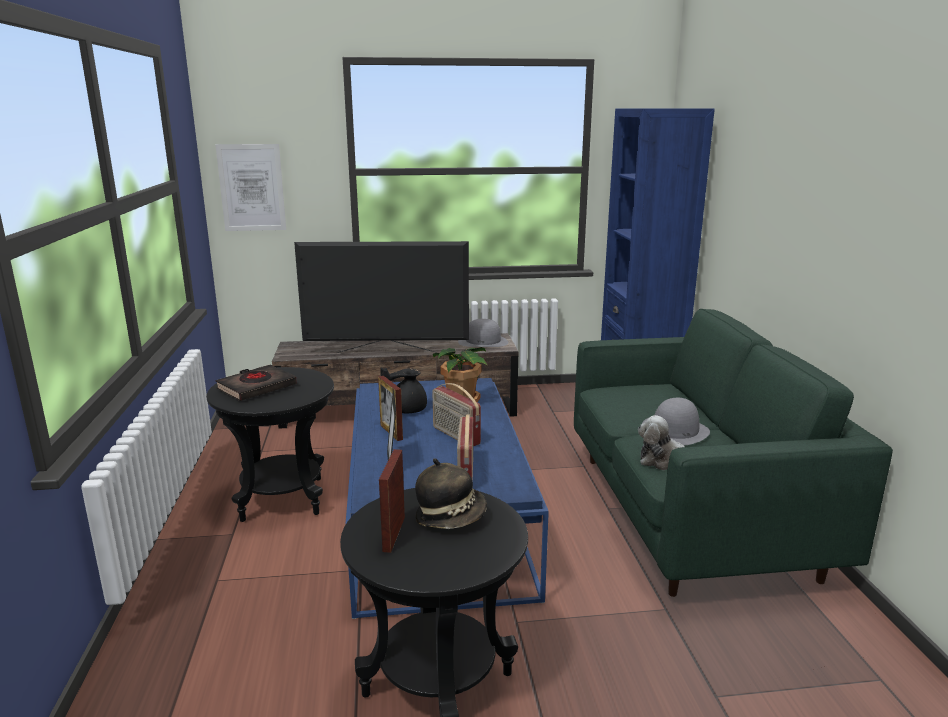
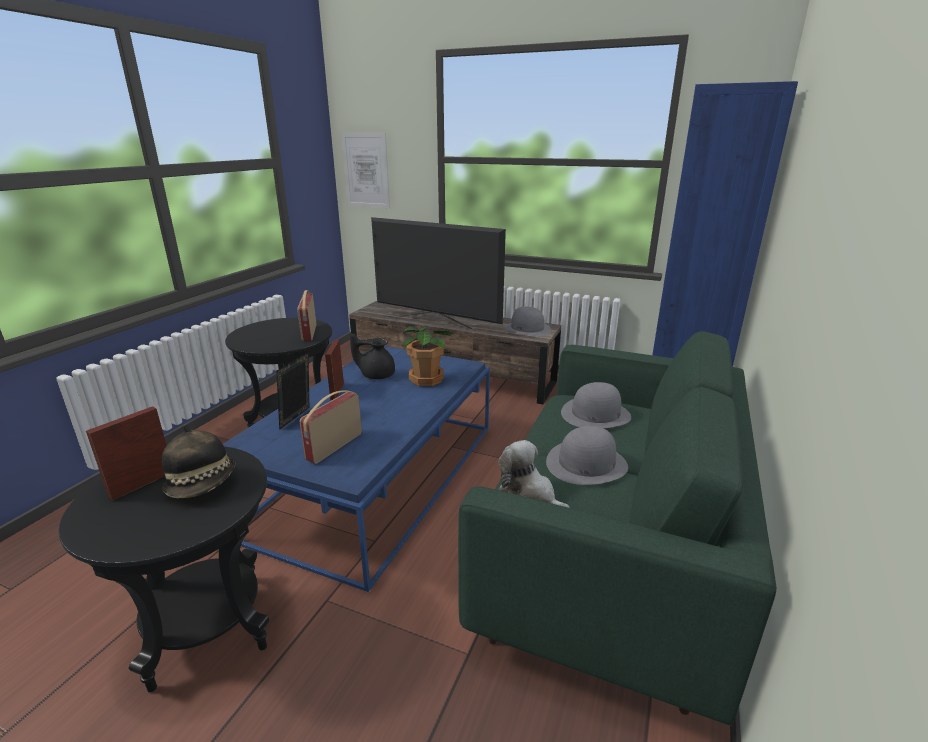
camera: 30 degrees right, 5 degrees up
black book [215,365,297,401] -> none
radio [432,383,481,446] -> radio moved to [297,290,316,341]
none -> grey hat [561,382,631,428]

